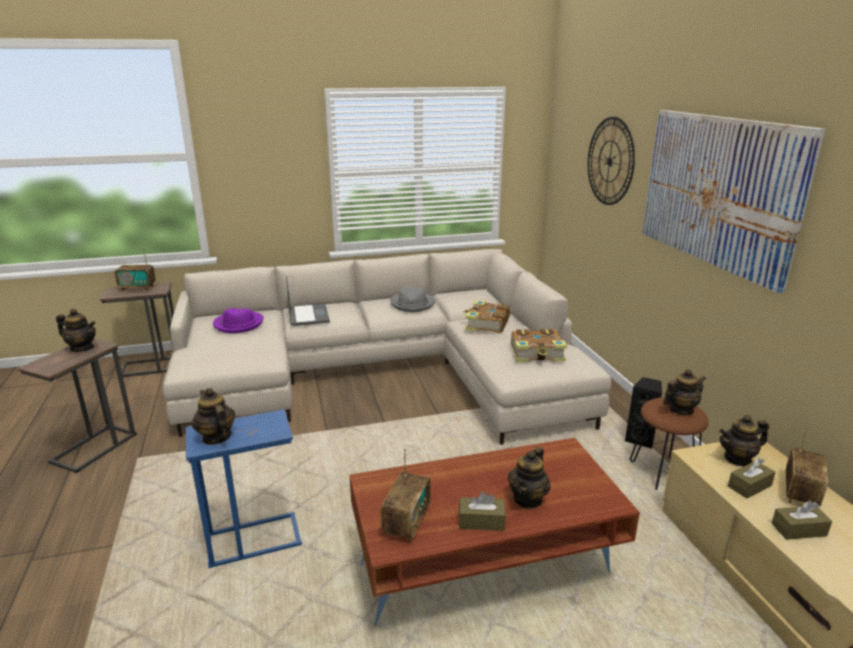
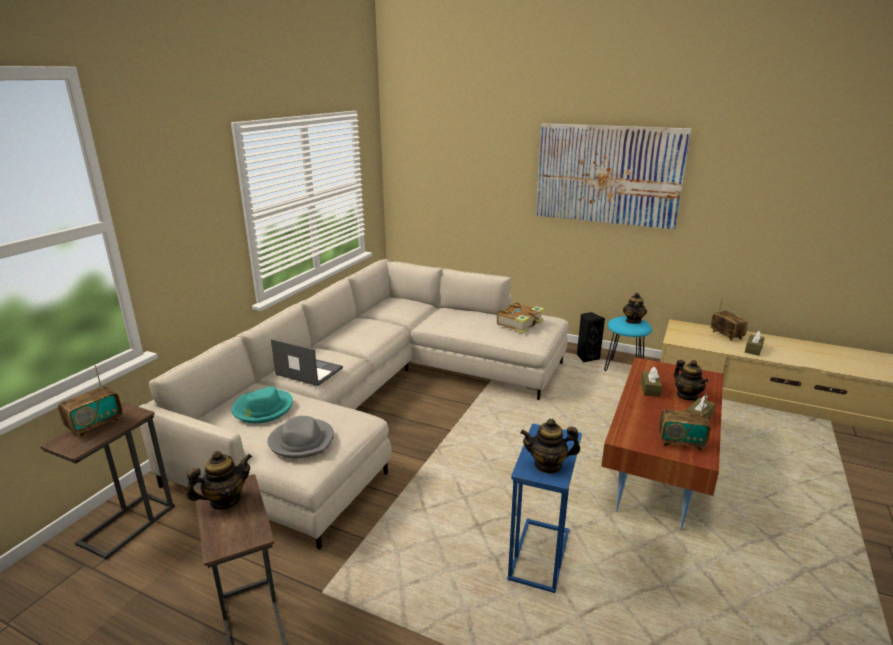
camera: 50 degrees left, 0 degrees up
purple hat [213,308,264,333] -> turquoise hat [232,386,293,423]
radio [381,448,431,542] -> radio turned 135 degrees clockwise [659,393,711,451]
grey hat [390,287,435,312] -> grey hat moved to [267,416,334,458]
book [463,300,510,333] -> none
wall clock [588,117,635,205] -> none
brown stool [630,397,709,490] -> turquoise stool [604,316,652,371]
teapot [719,415,769,466] -> none
brown tissue box [728,458,776,498] -> brown tissue box moved to [641,367,662,397]

